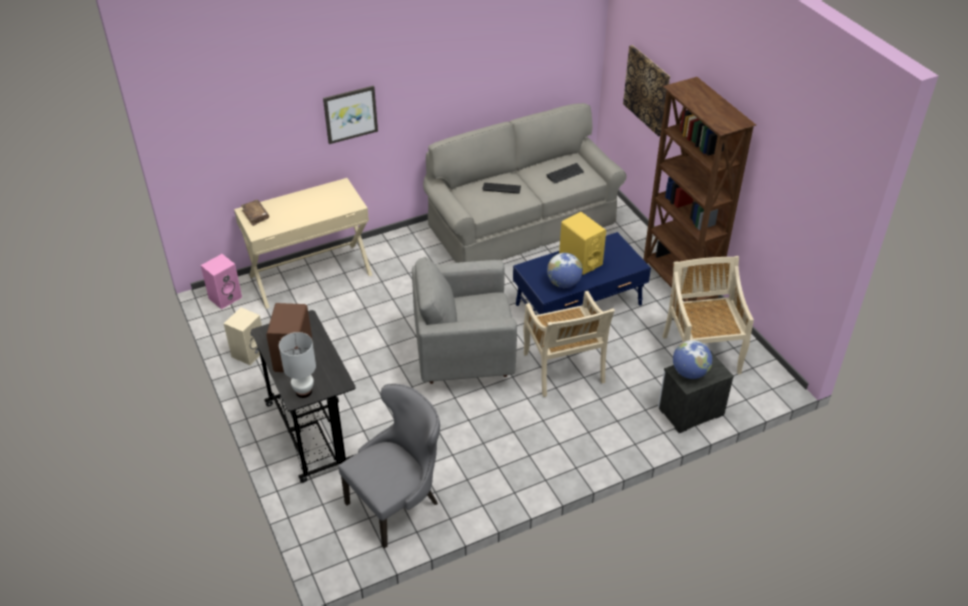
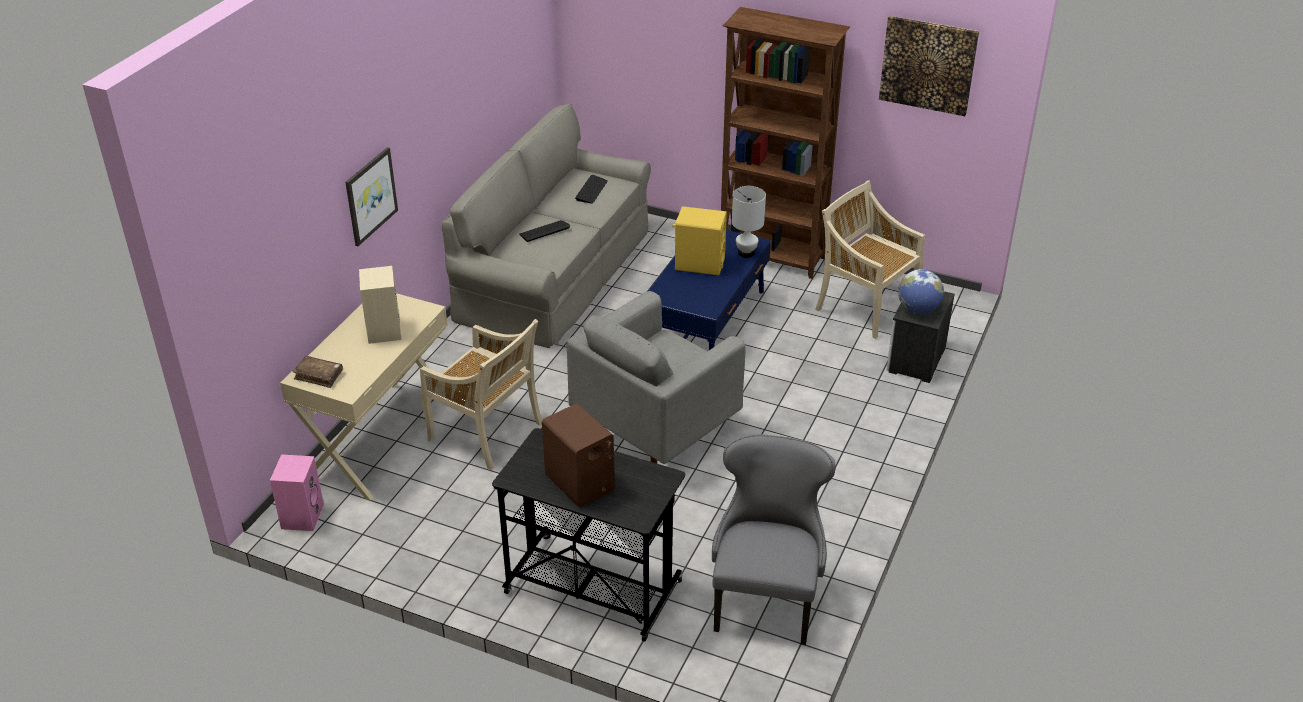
camera: 40 degrees left, 5 degrees down
beige speaker [224,308,262,365] -> beige speaker moved to [359,266,402,344]
white table lamp [279,332,316,398] -> white table lamp moved to [732,186,766,258]
beige chair [523,291,615,397] -> beige chair moved to [420,319,542,470]
globe [547,253,583,288] -> none
picture [623,45,670,137] -> picture moved to [879,16,979,116]

